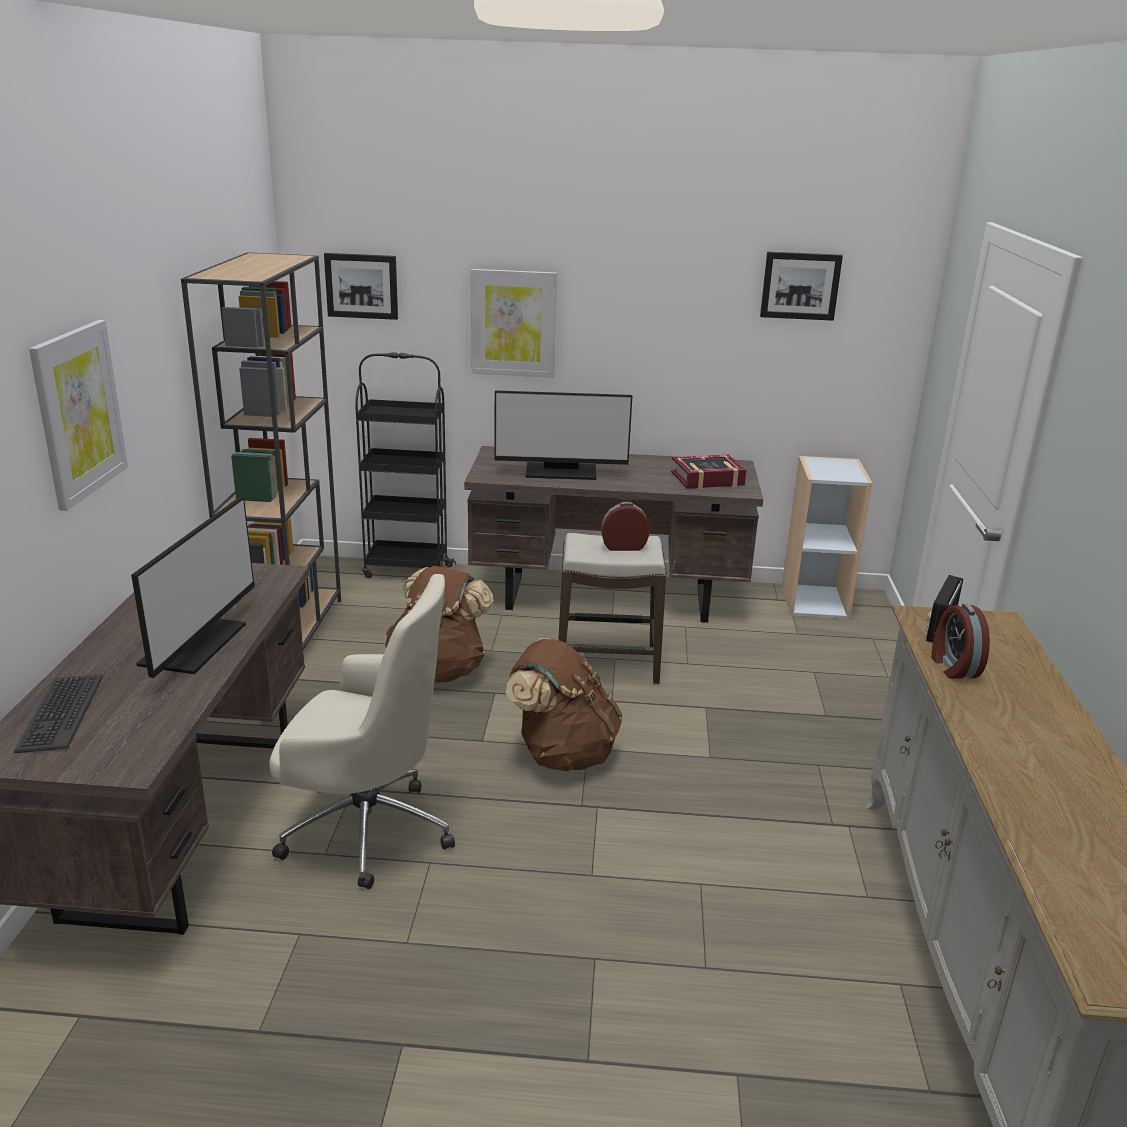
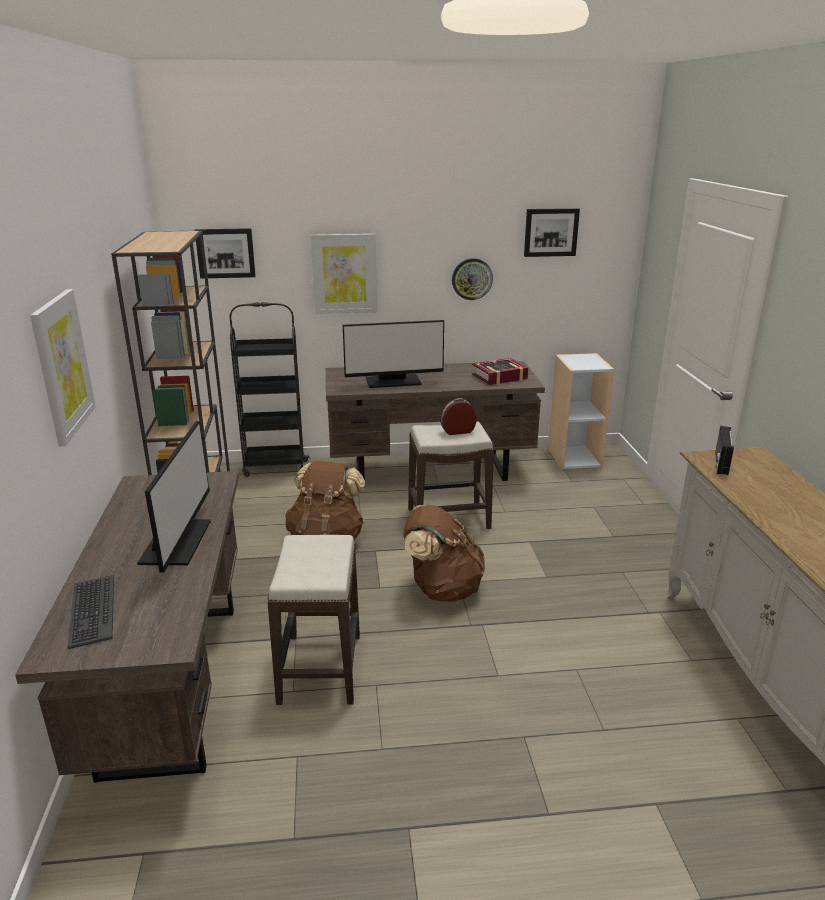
camera: 10 degrees left, 0 degrees up
beige office chair [269,574,455,889] -> stool [268,535,360,705]
alarm clock [931,604,990,679] -> none
none -> wall clock [452,258,493,300]

